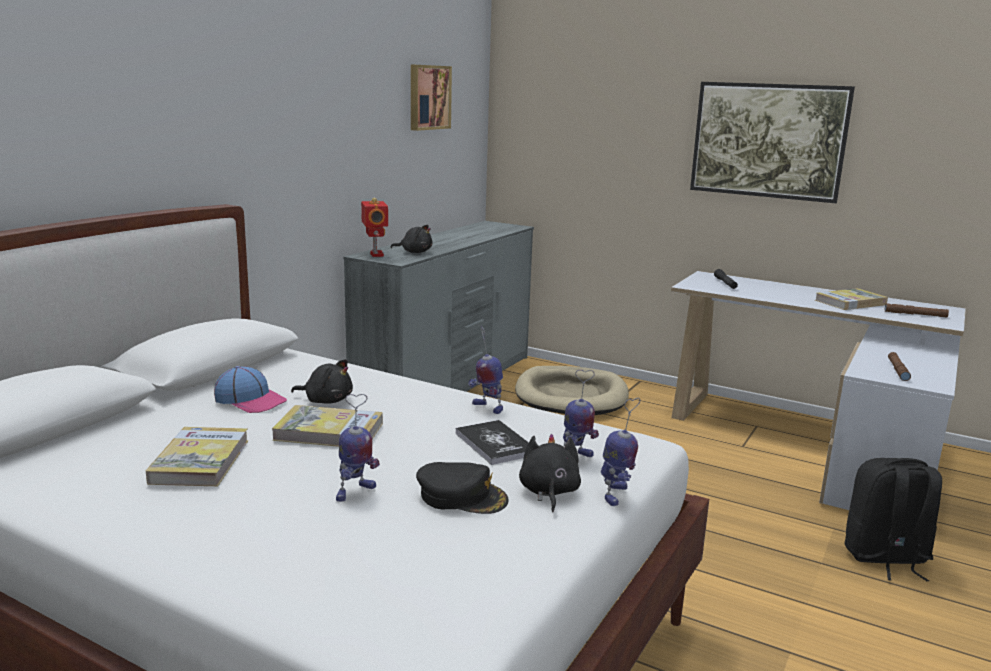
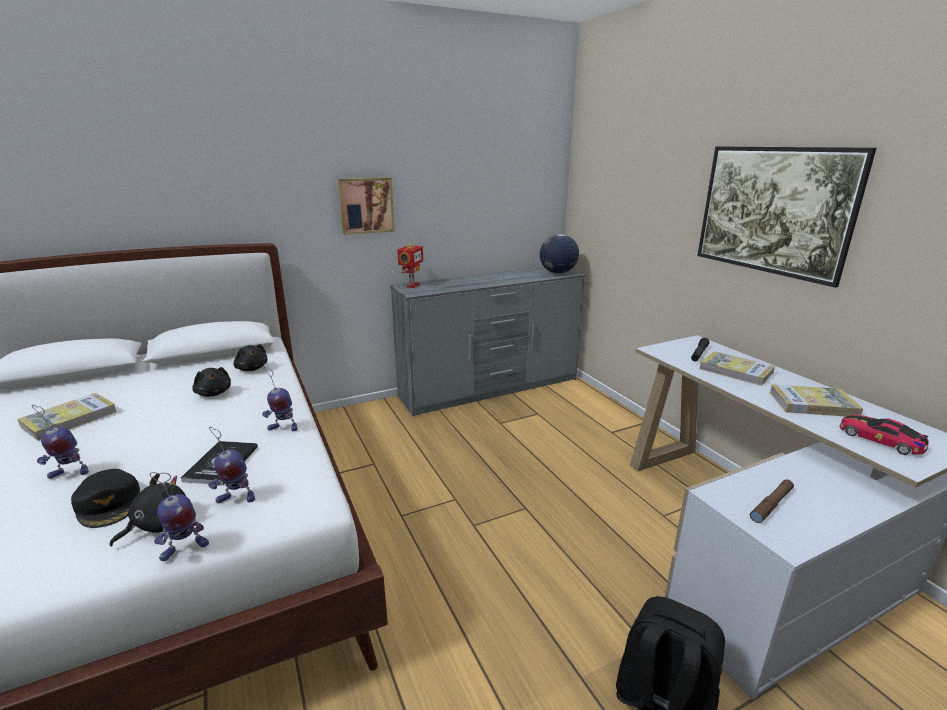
camera: 35 degrees right, 5 degrees up
cap [214,366,287,413] -> none
book [272,405,383,447] -> book moved to [700,351,775,386]
black plush toy [391,225,433,253] -> black plush toy moved to [233,344,268,371]
picture [411,65,452,131] -> picture moved to [337,177,395,235]
toy robot [468,325,503,414] -> toy robot turned 75 degrees counterclockwise [262,367,298,431]
beige dog bed [515,366,629,415] -> none
brown flashlight [885,303,949,317] -> toy car [839,415,929,455]
none -> globe [540,234,579,274]

